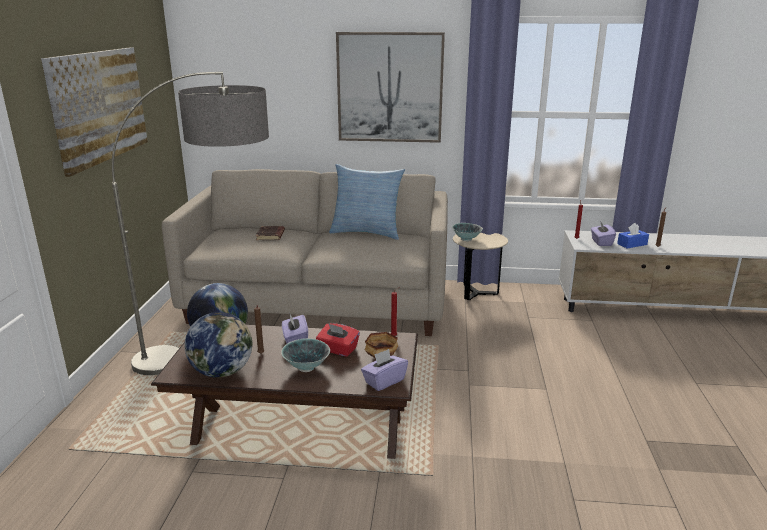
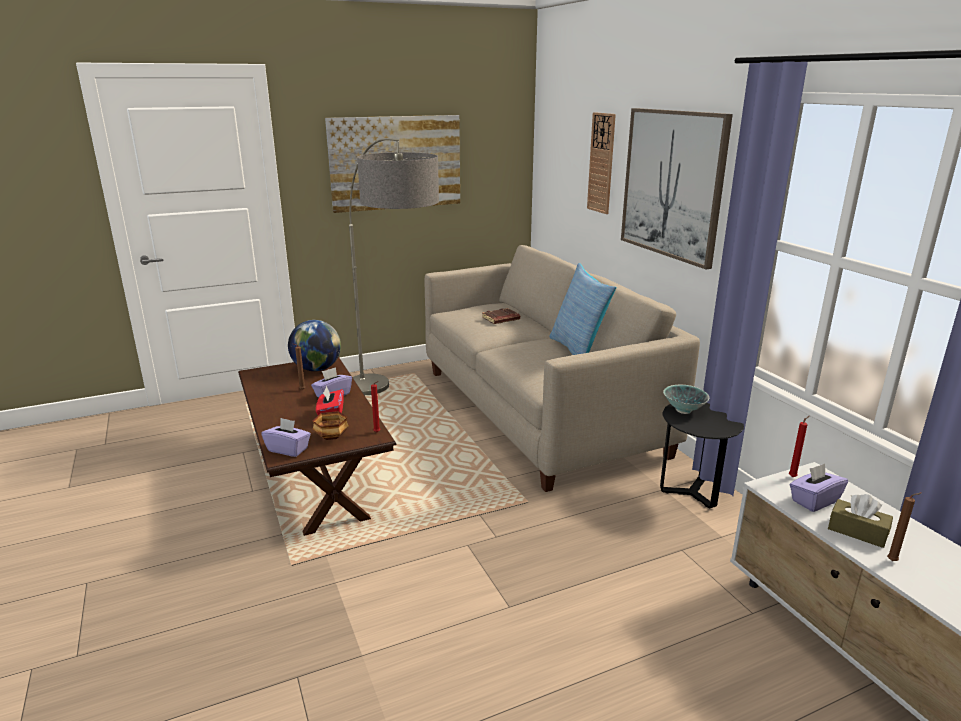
camera: 60 degrees right, 0 degrees up
globe [184,312,252,378] -> none
bowl [281,338,330,372] -> none
beige side table [453,233,508,300] -> black side table [660,403,744,508]
blue tissue box [617,223,649,249] -> brown tissue box [828,494,893,548]
none -> wall clock [587,112,616,214]

